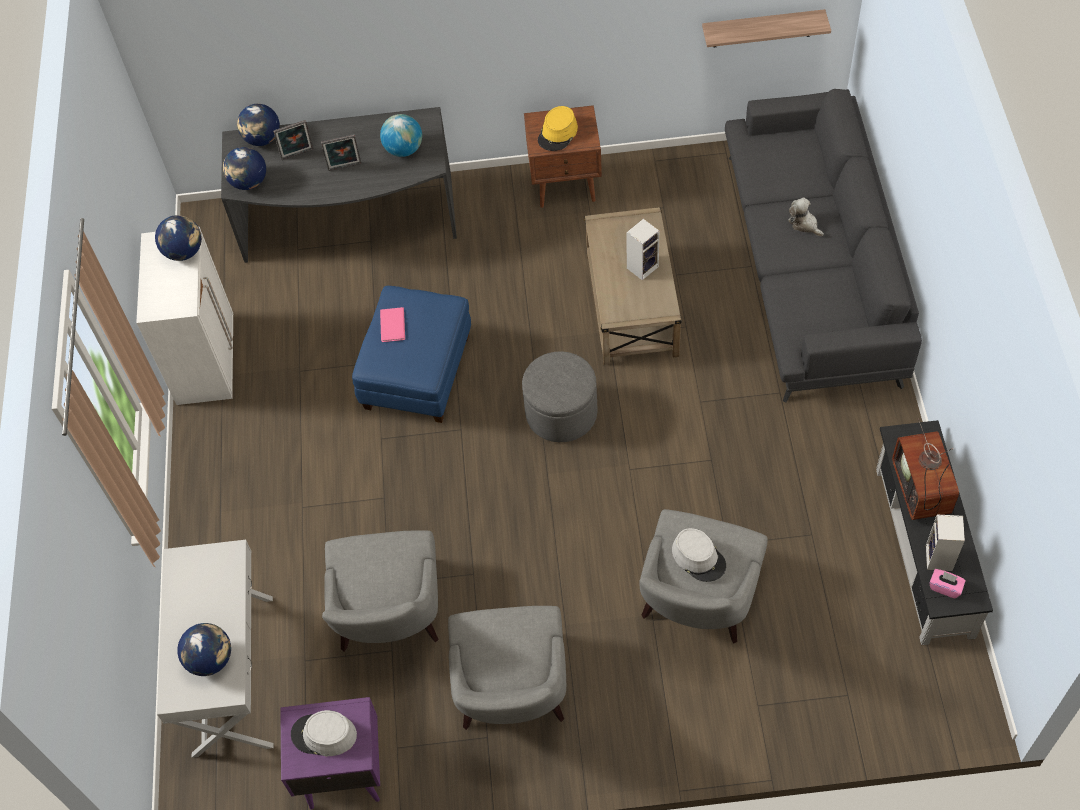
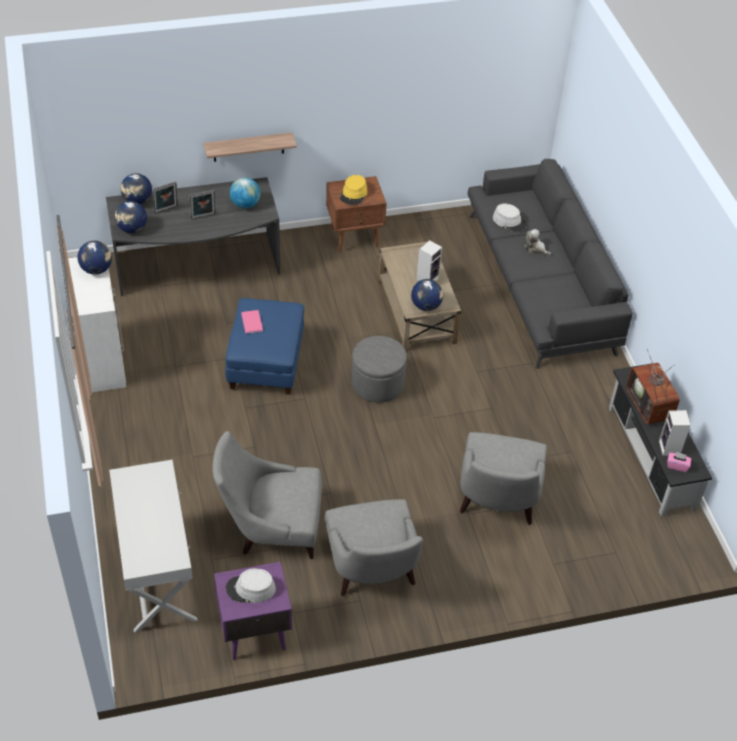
camera: 15 degrees left, 10 degrees down
globe [177,623,231,676] -> globe moved to [411,279,443,311]
grey armchair [322,530,439,651] -> grey armchair turned 105 degrees clockwise [212,431,322,559]
grey hat [672,528,726,582] -> grey hat moved to [493,203,527,232]
shelf [702,9,831,47] -> shelf moved to [204,132,297,162]

